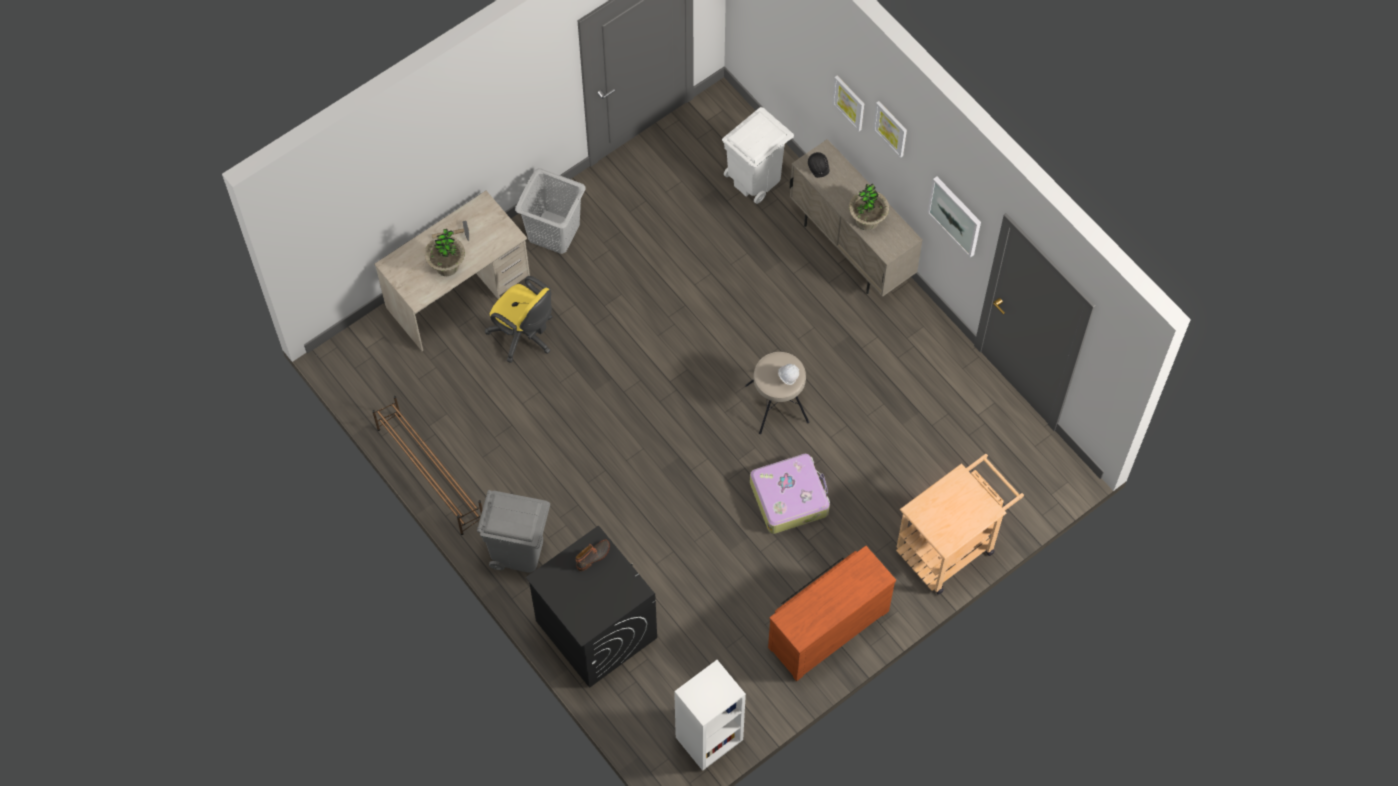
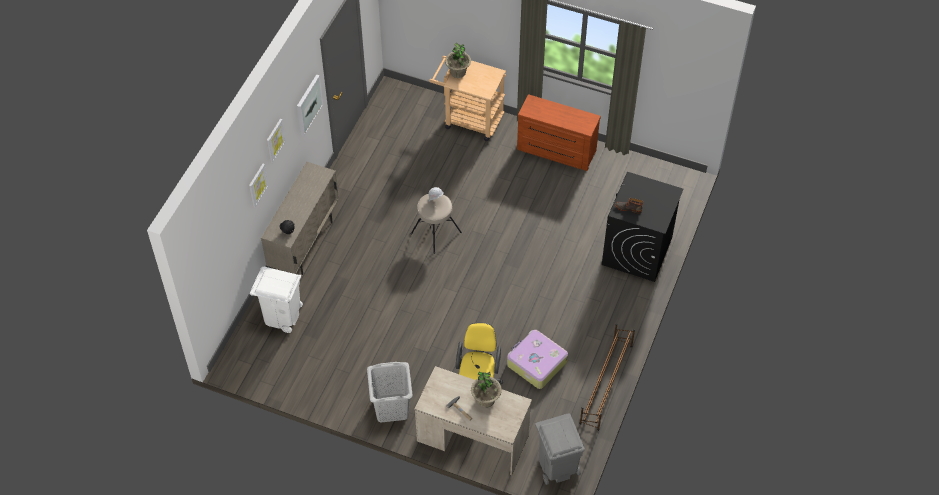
camera: 120 degrees left, 10 degrees down
grey trash can [477,490,550,572] -> grey trash can moved to [535,413,585,485]
white bookcase [674,660,746,771] -> none
suitcase [750,454,830,534] -> suitcase moved to [507,330,568,389]
potted plant [849,183,889,230] -> potted plant moved to [445,43,471,78]

